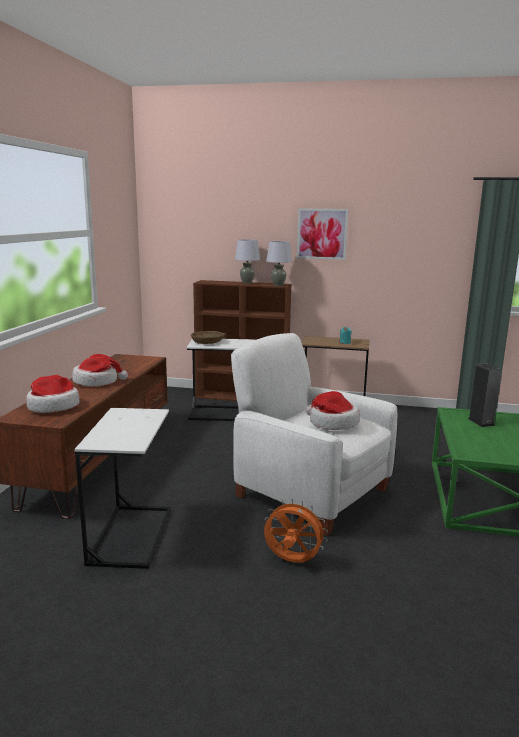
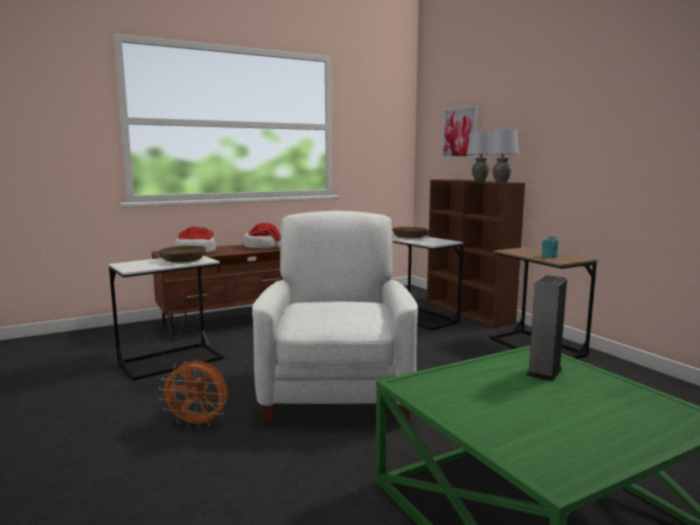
camera: 50 degrees right, 5 degrees down
orange fan [264,499,328,563] -> orange fan turned 120 degrees clockwise [159,361,228,429]
picture [297,208,348,260] -> picture moved to [441,105,478,159]
hat [306,391,360,430] -> none
none -> brown bowl [159,245,206,262]

